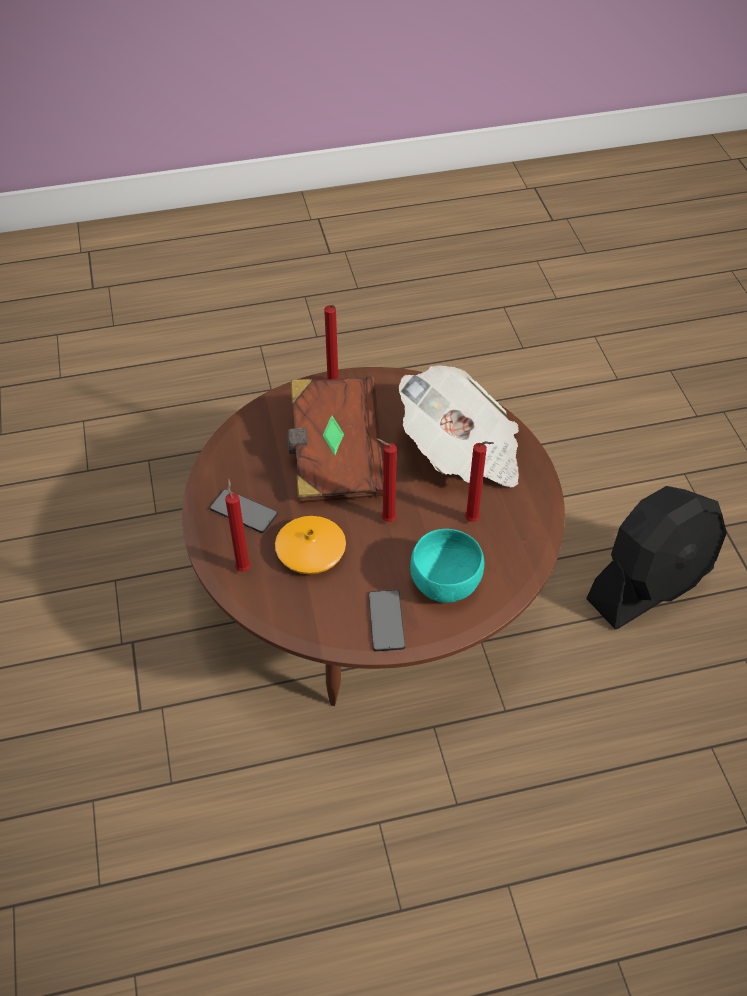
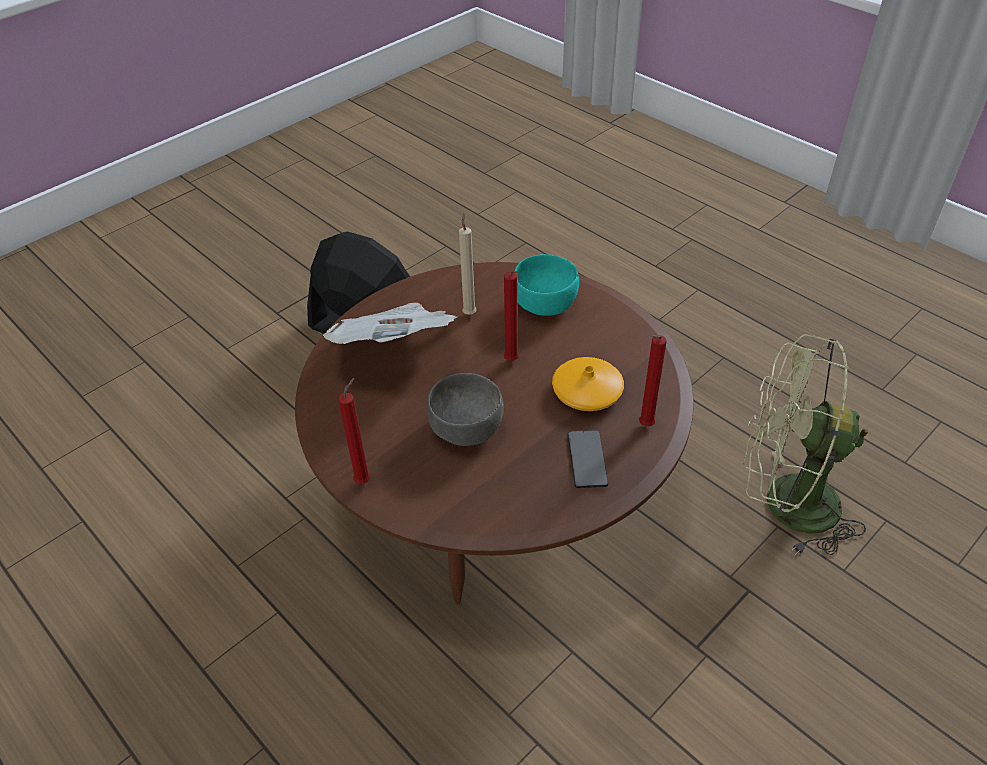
camera: 120 degrees left, 5 degrees down
brown book [288,376,383,503] -> grey bowl [427,373,504,446]
phone [368,590,405,651] -> none
red candle [465,441,494,522] -> beige candle [459,213,477,315]
none -> green fan [743,334,868,555]

